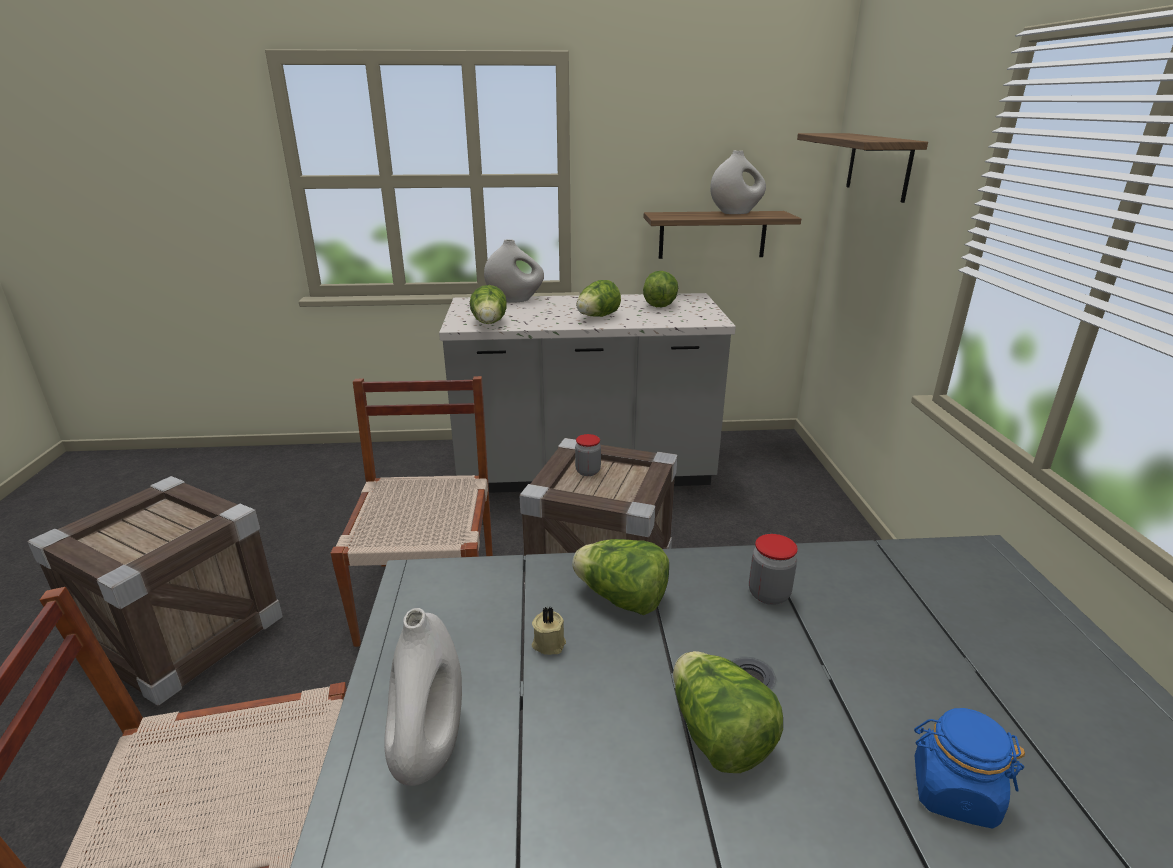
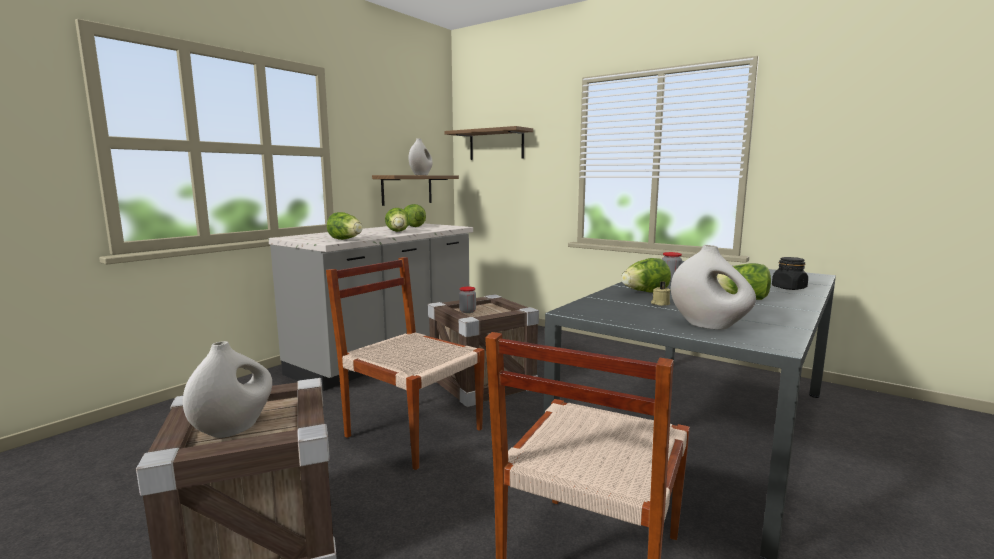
camera: 50 degrees left, 15 degrees down
white vase [484,240,544,303] -> white vase moved to [183,341,272,438]
blue jar [914,708,1025,829] -> black jar [772,257,808,290]

